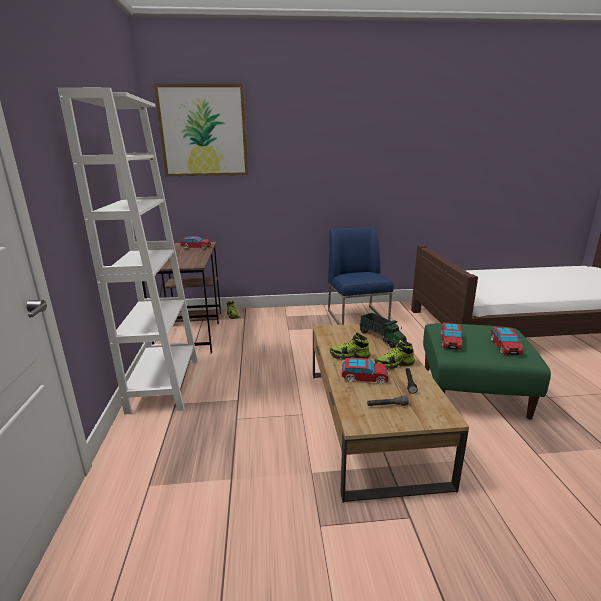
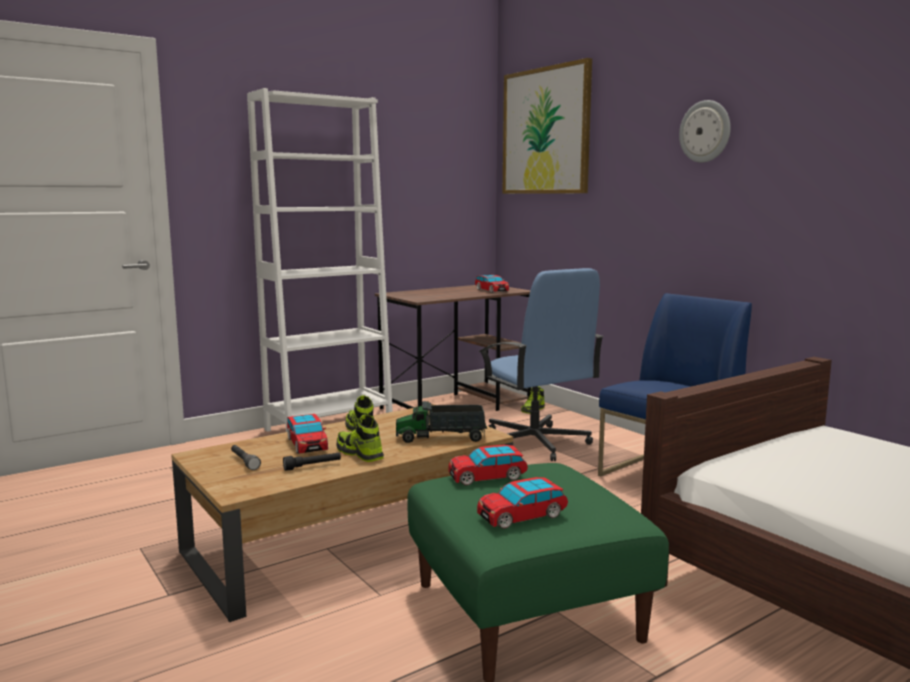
camera: 60 degrees right, 10 degrees down
toy truck [360,313,407,348] -> toy truck turned 60 degrees clockwise [396,401,487,443]
none -> blue office chair [479,268,604,461]
none -> wall clock [679,100,731,163]

